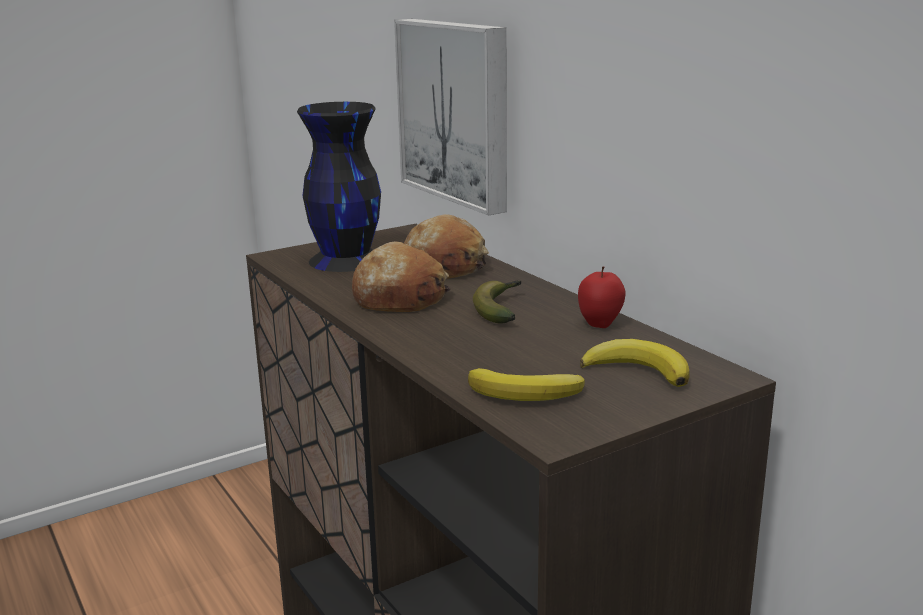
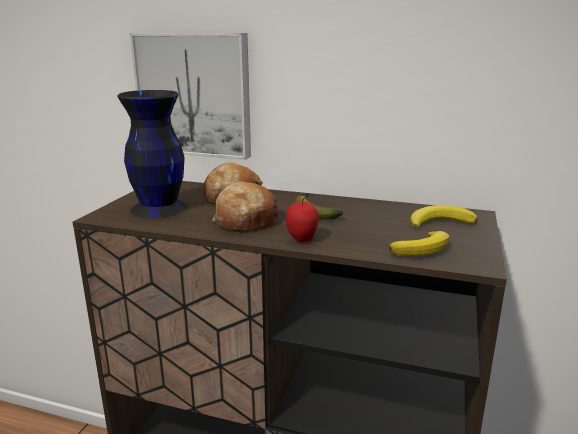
camera: 40 degrees left, 0 degrees up
apple [578,267,626,328] -> apple moved to [286,198,319,242]

